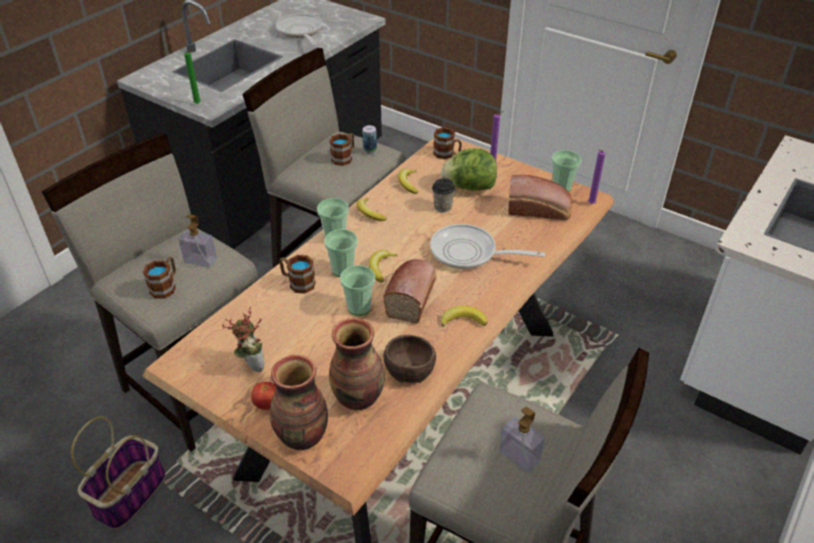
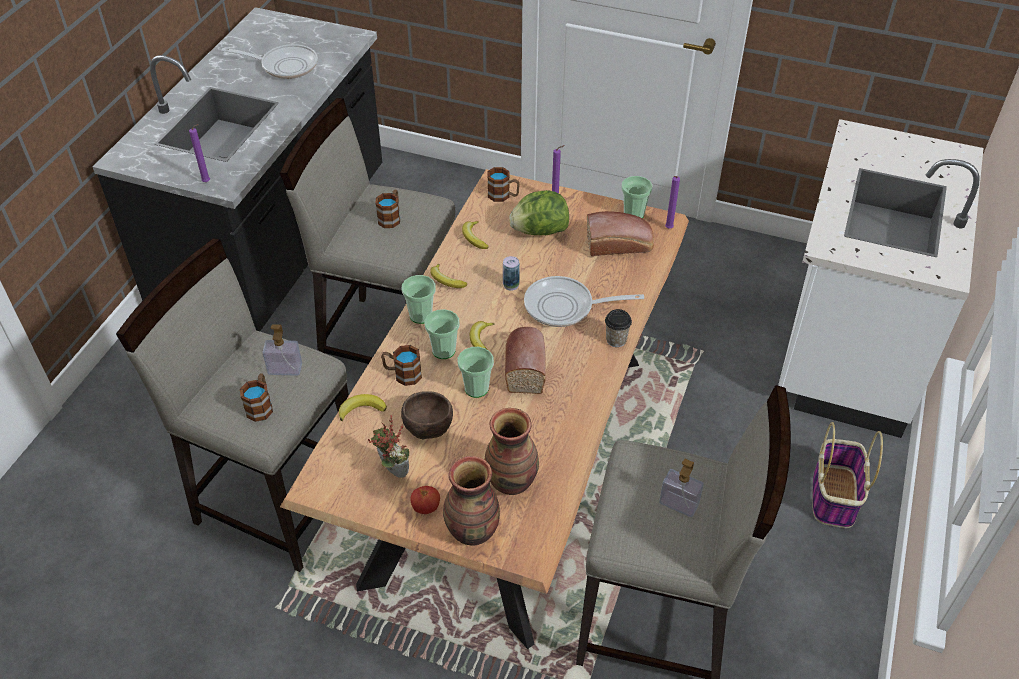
camera: 15 degrees left, 5 degrees up
basket [71,416,166,530] -> basket moved to [812,422,883,528]
green candle [184,48,201,104] -> purple candle [189,124,210,182]
frying pan [276,13,322,45] -> frying pan turned 135 degrees clockwise [221,44,318,79]
can [362,125,377,155] -> can moved to [503,256,520,291]
brown bowl [384,335,436,383] -> brown bowl moved to [401,391,453,440]
cup [432,178,455,213] -> cup moved to [605,309,632,347]
banana [441,306,487,327] -> banana moved to [339,394,387,421]

